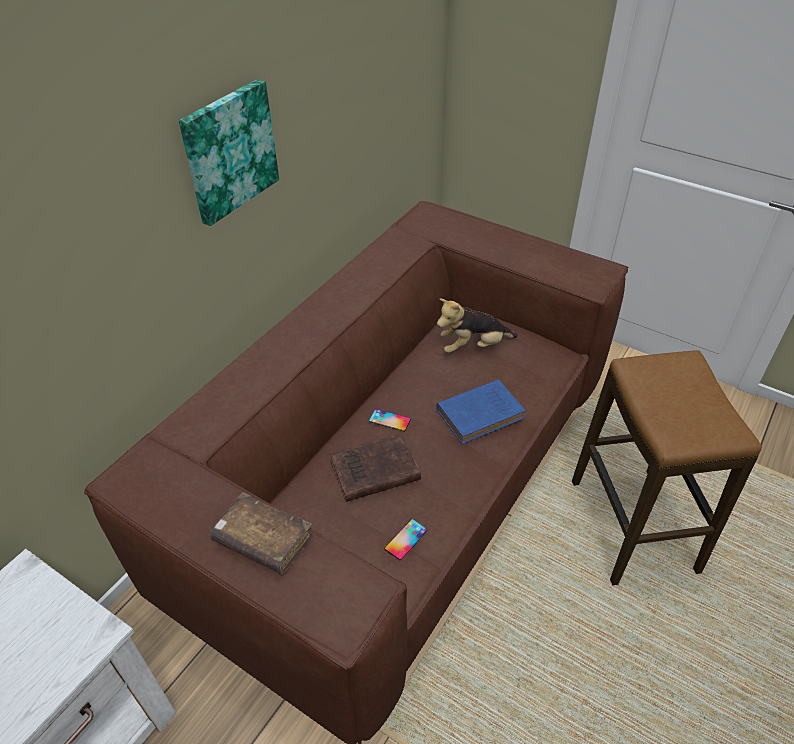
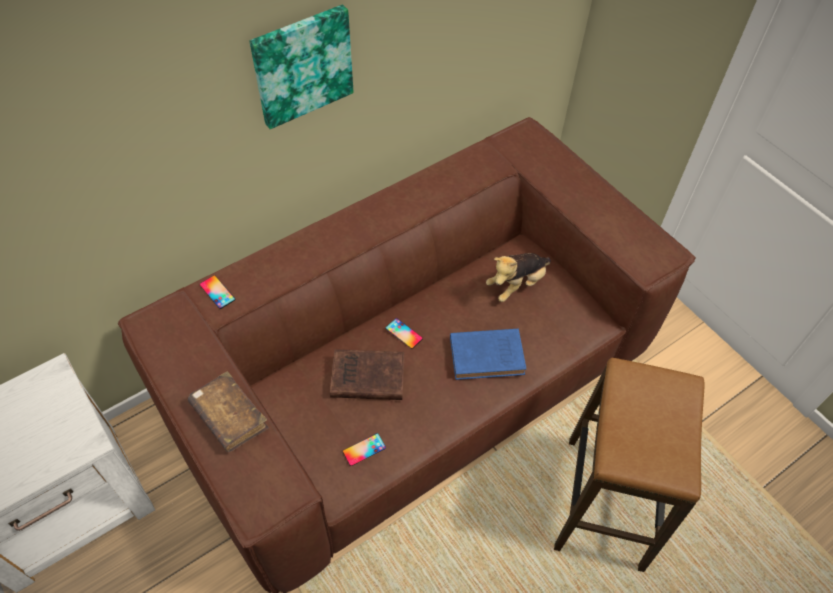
camera: 20 degrees right, 10 degrees up
plush toy [437,298,518,353] -> plush toy turned 45 degrees counterclockwise [486,253,551,302]
none -> phone [200,275,235,309]

